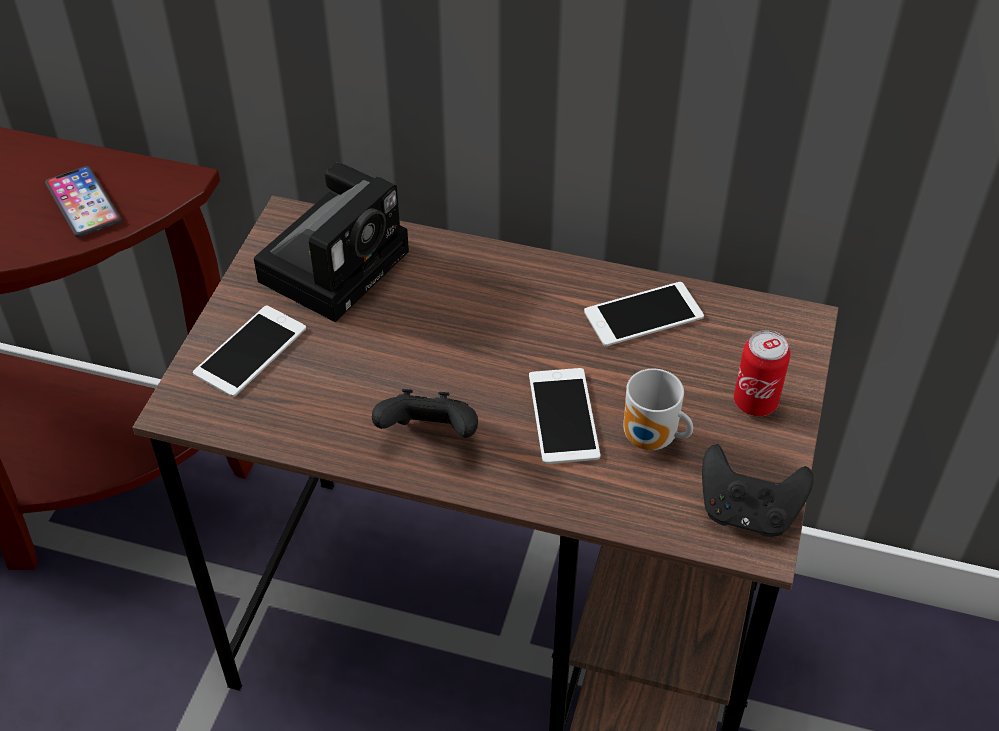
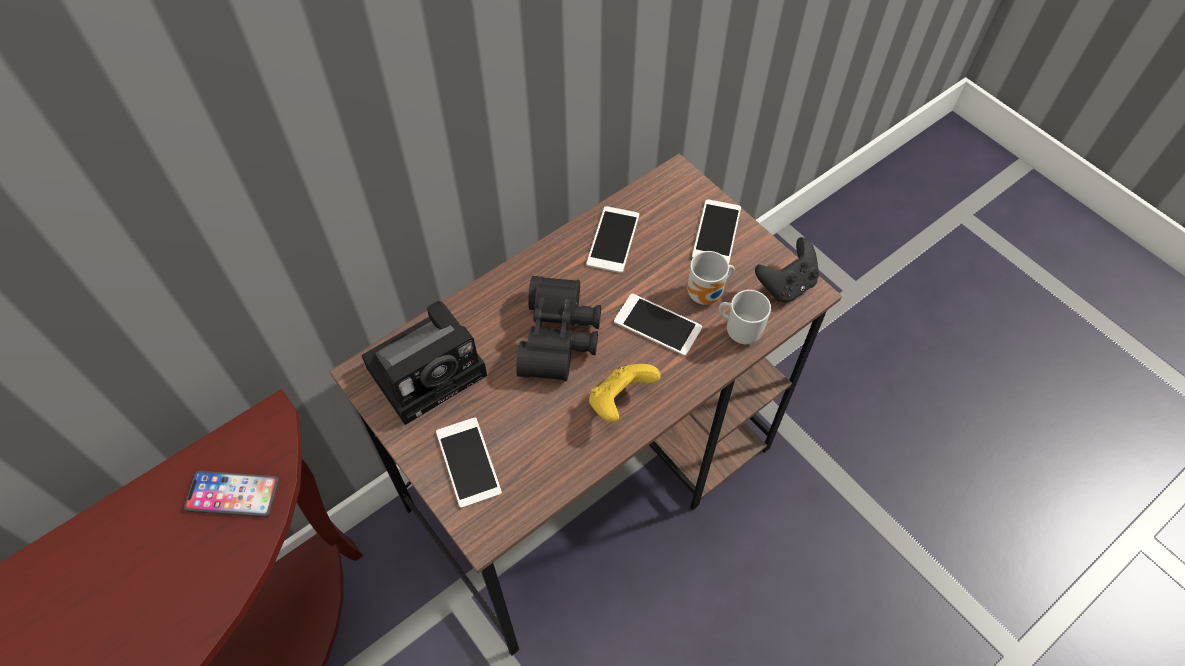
camera: 55 degrees left, 10 degrees up
camera [254,163,409,322] -> camera turned 75 degrees clockwise [362,301,487,425]
black game controller [372,389,478,438] -> yellow game controller [589,364,661,422]
can [734,330,790,416] -> phone [692,199,741,263]
none -> black binoculars [516,276,601,381]
none -> mug [719,290,771,344]

